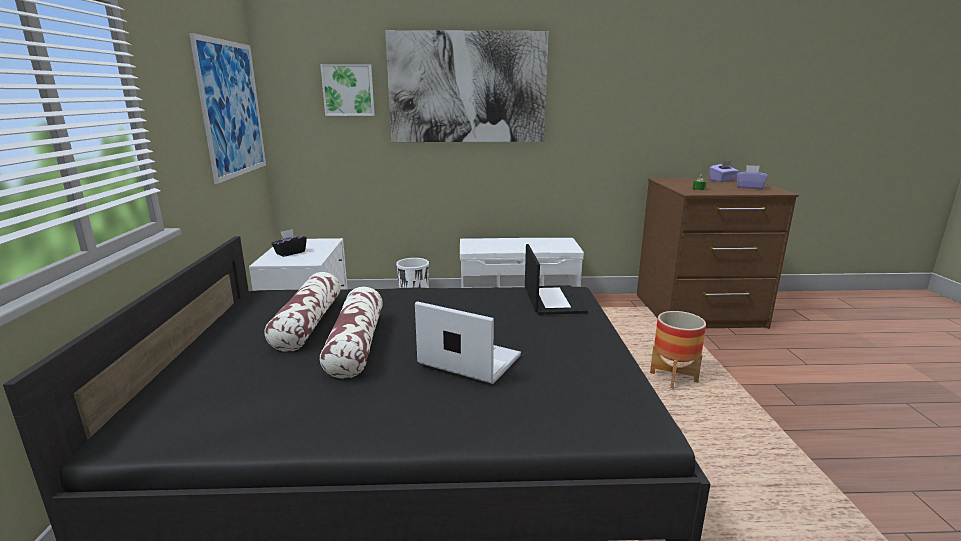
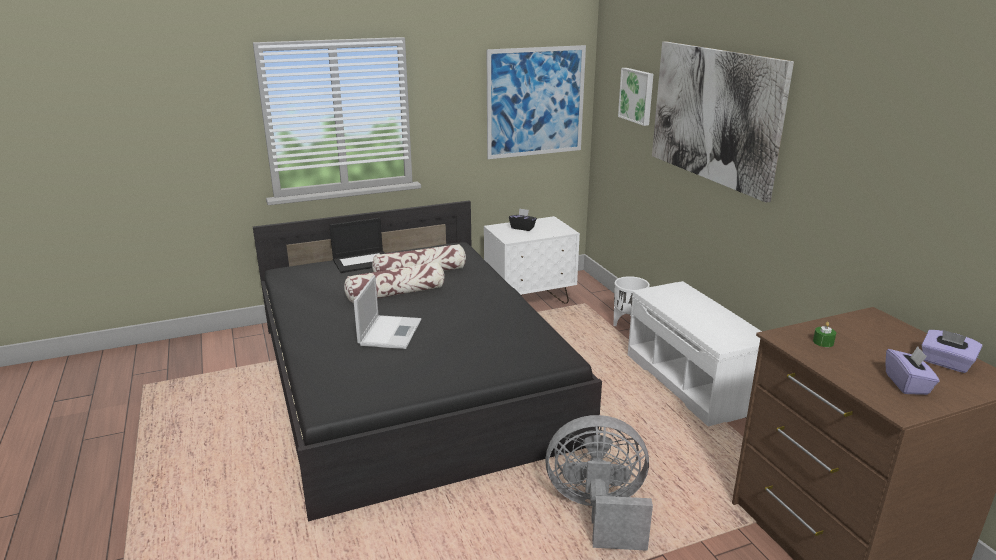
camera: 70 degrees right, 5 degrees up
laptop [525,244,588,315] -> laptop moved to [329,218,385,273]
planter [650,311,706,389] -> grey fan [545,415,653,551]

